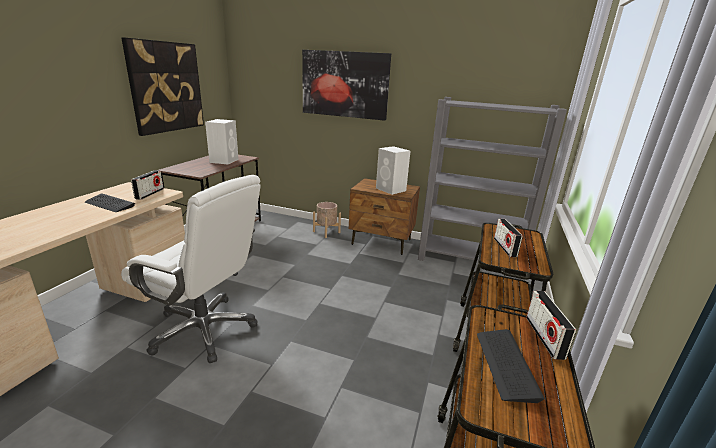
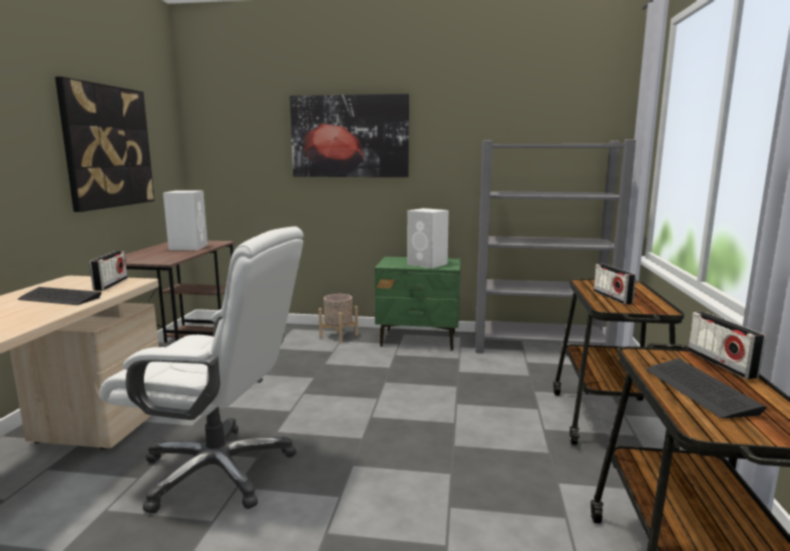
camera: 10 degrees left, 10 degrees down
brown nightstand [349,178,420,255] -> green nightstand [375,256,461,350]

